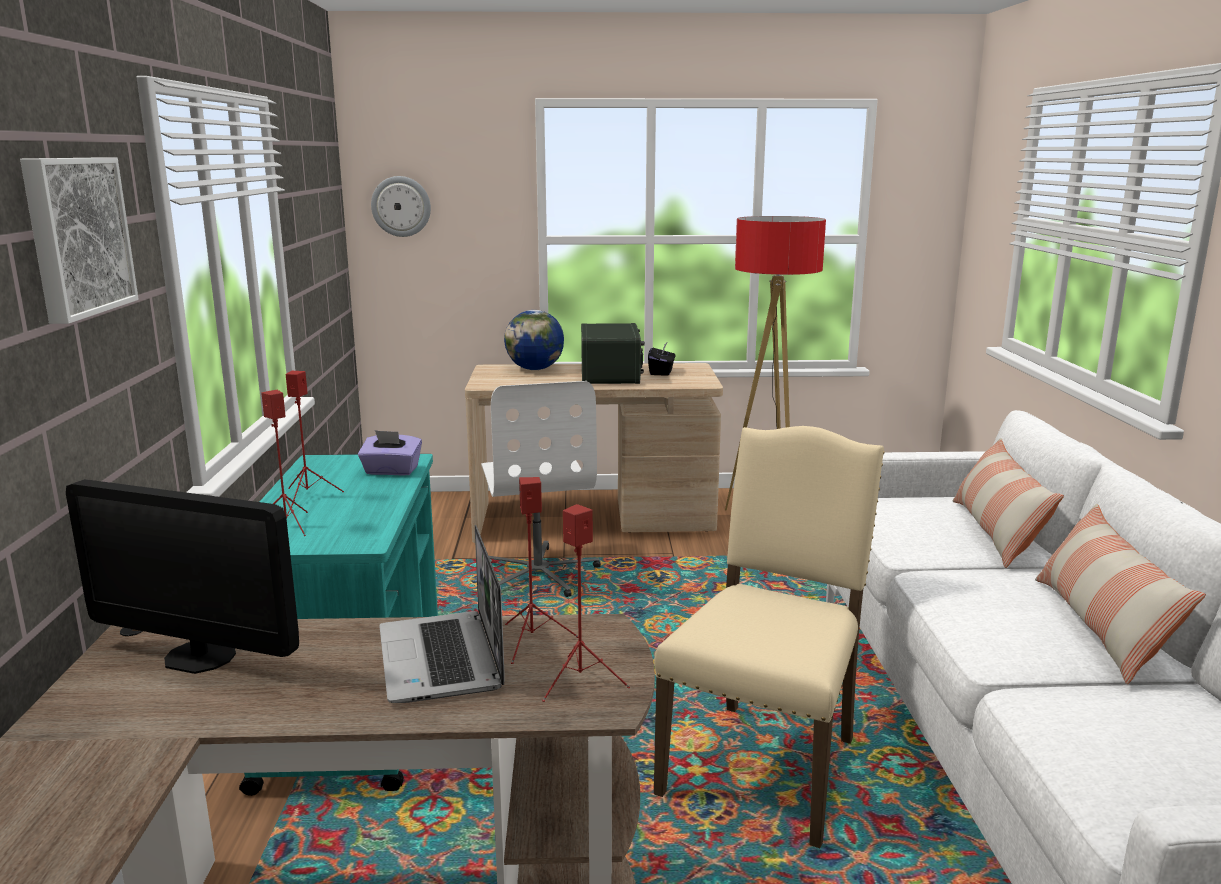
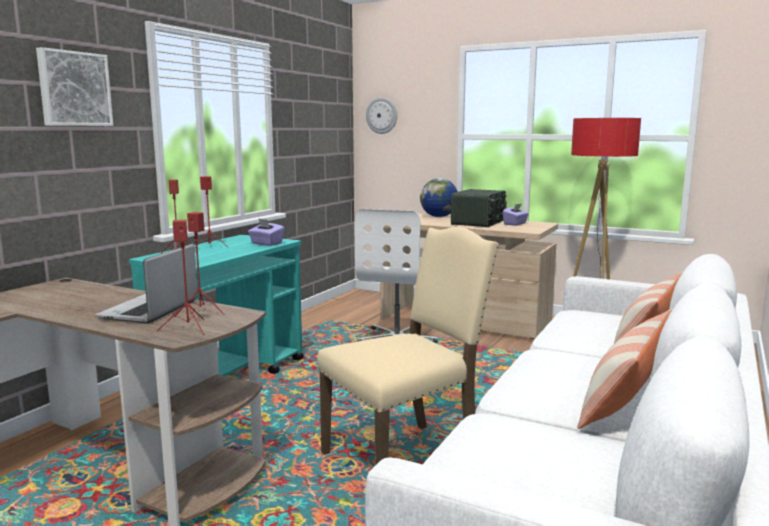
camera: 30 degrees right, 5 degrees down
monitor [66,479,299,674] -> none
black tissue box [648,343,676,376] -> purple tissue box [502,203,529,226]

